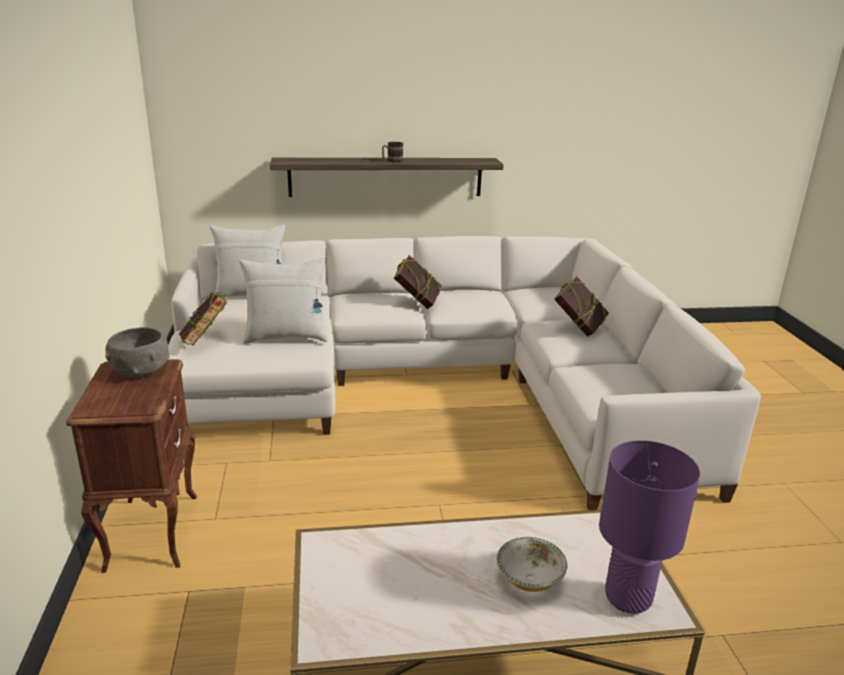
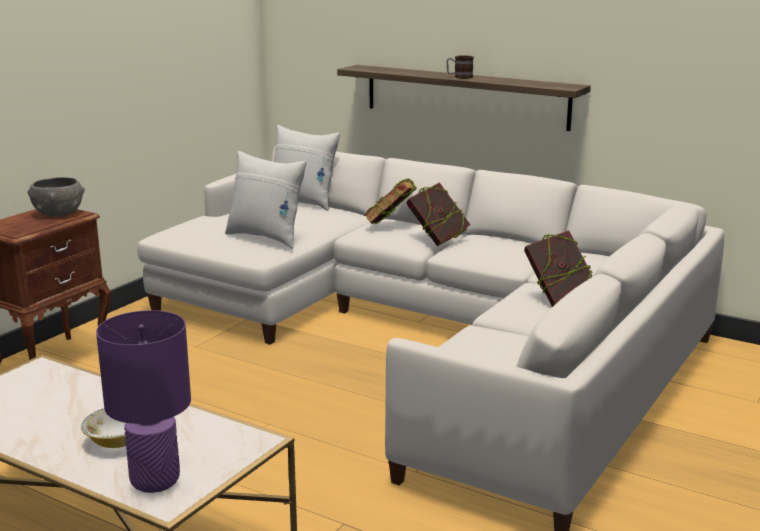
camera: 40 degrees right, 5 degrees down
book [179,292,227,346] -> book moved to [364,179,417,224]

